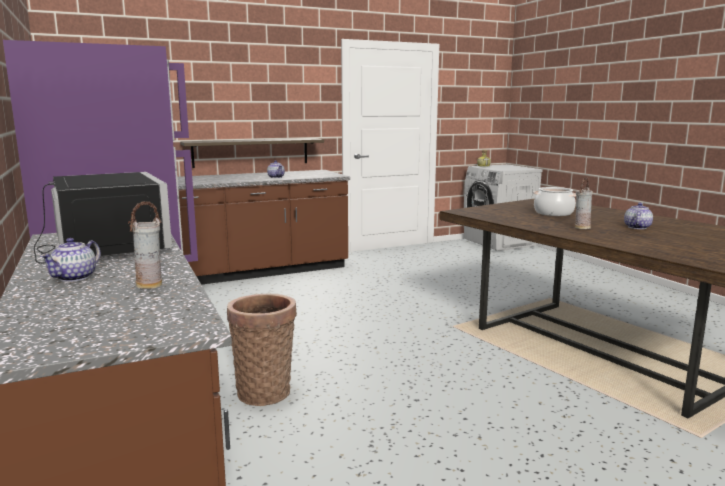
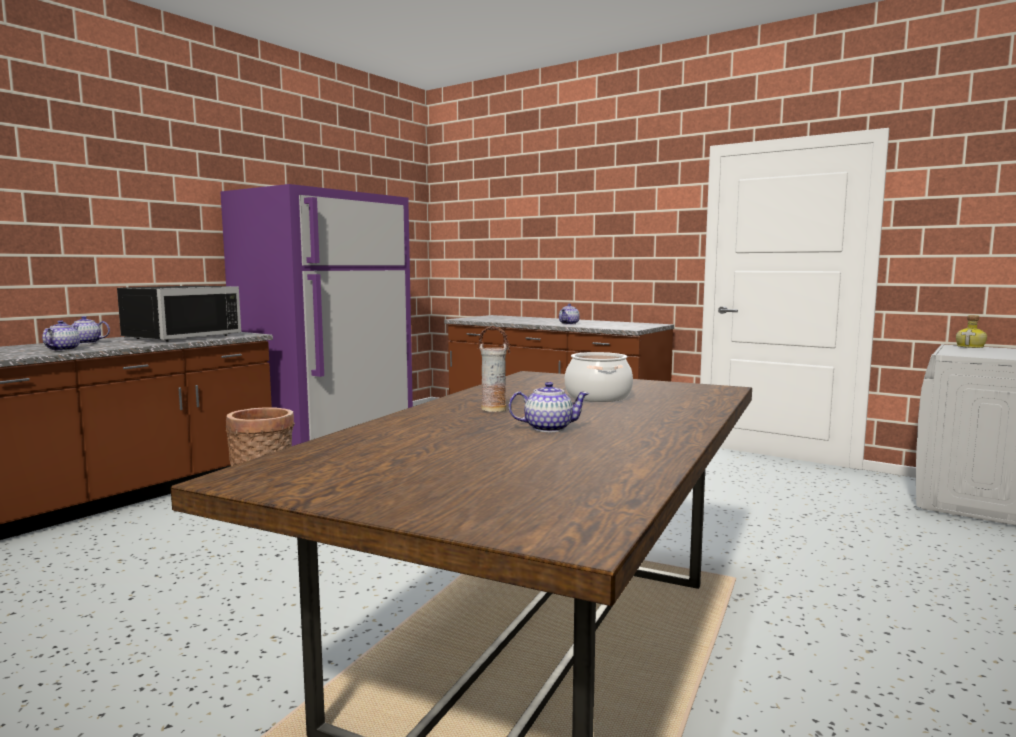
camera: 60 degrees right, 5 degrees down
vase [128,201,162,289] -> teapot [42,320,80,351]
shelf [180,138,324,168] -> none

